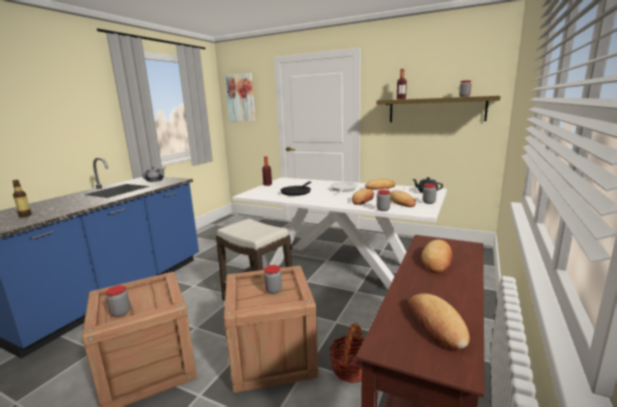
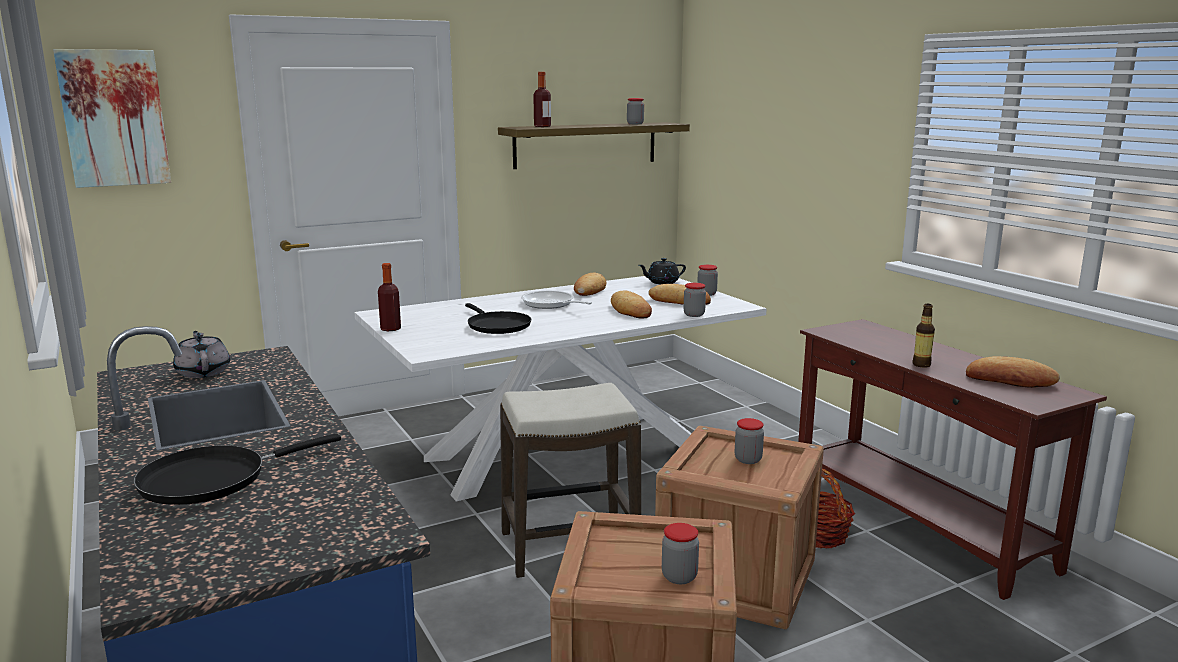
camera: 55 degrees left, 0 degrees up
bottle [13,180,32,217] -> bottle moved to [913,304,935,368]
bread [422,240,452,274] -> none
none -> black frying pan [133,433,341,505]

